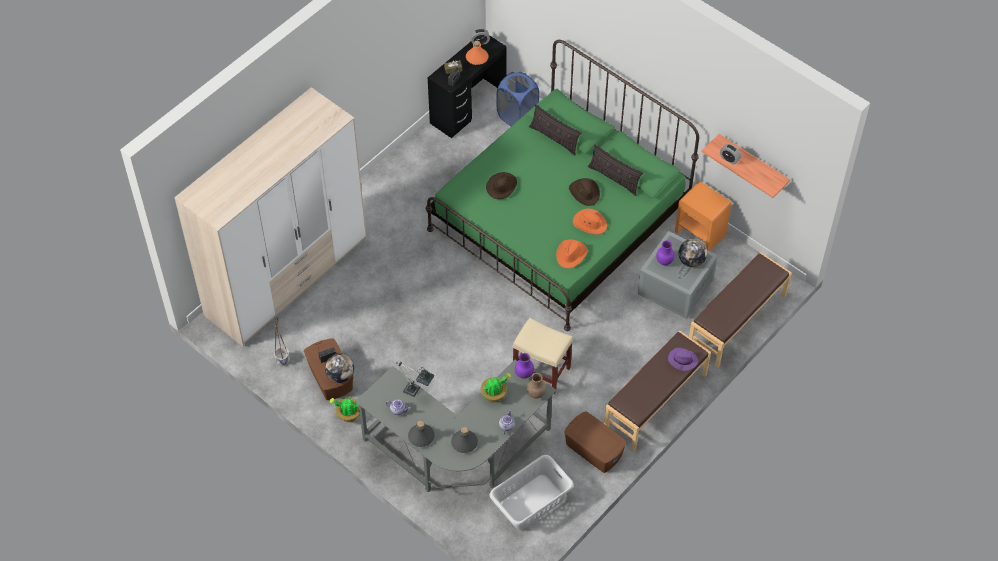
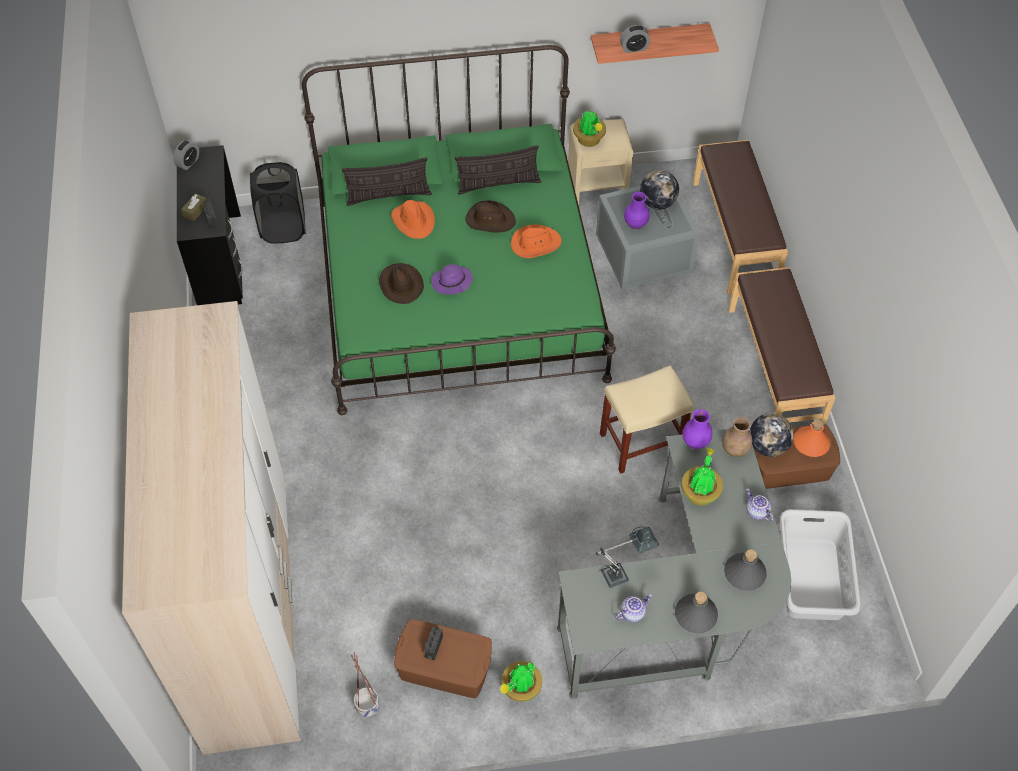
camera: 50 degrees left, 0 degrees up
globe [325,353,354,383] -> globe moved to [749,413,793,457]
orange bottle [466,41,488,65] -> orange bottle moved to [793,420,831,457]
blue laundry basket [497,72,539,126] -> black laundry basket [250,162,306,244]
orange hat [556,239,588,268] -> orange hat moved to [391,200,435,239]
purple hat [668,347,698,371] -> purple hat moved to [431,264,473,295]
orange nightstand [675,181,732,251] -> beige nightstand [568,119,633,205]
none -> potted plant [573,111,606,147]

